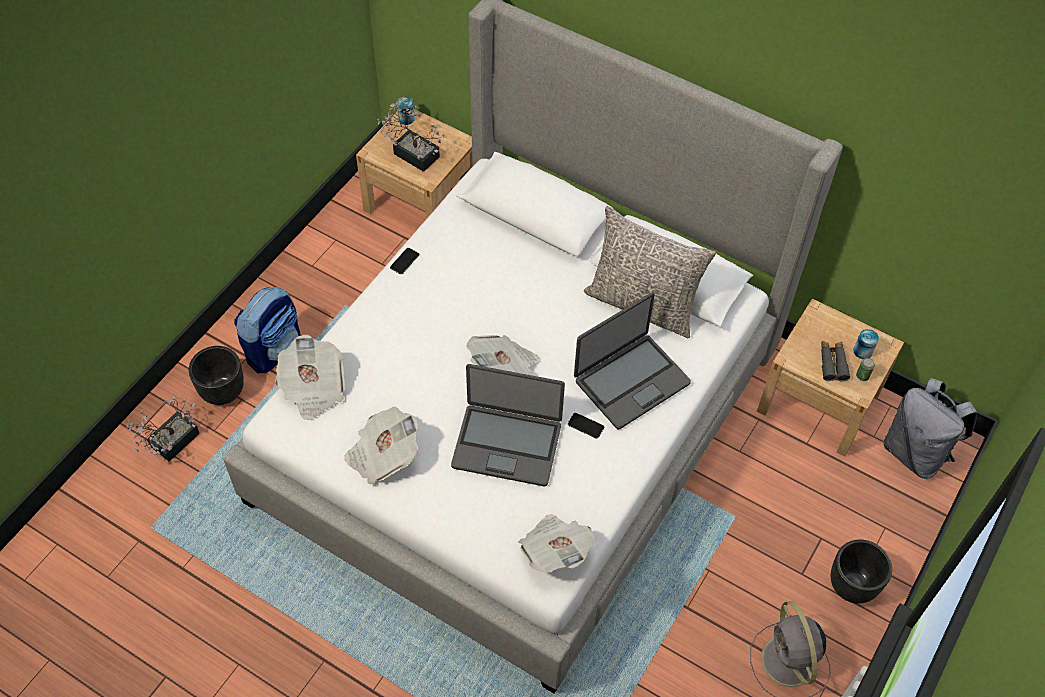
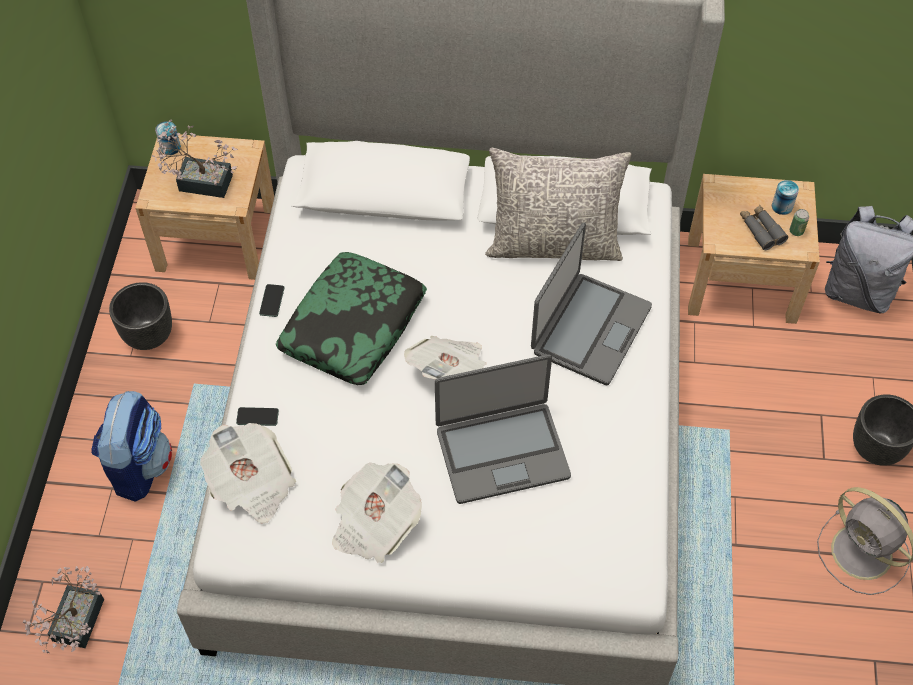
camera: 25 degrees left, 0 degrees up
black planter [189,346,244,405] -> black planter moved to [109,282,172,350]
newspaper [518,514,597,573] -> none
phone [568,413,604,439] -> phone moved to [236,407,279,426]
none -> pillow [276,252,427,385]

